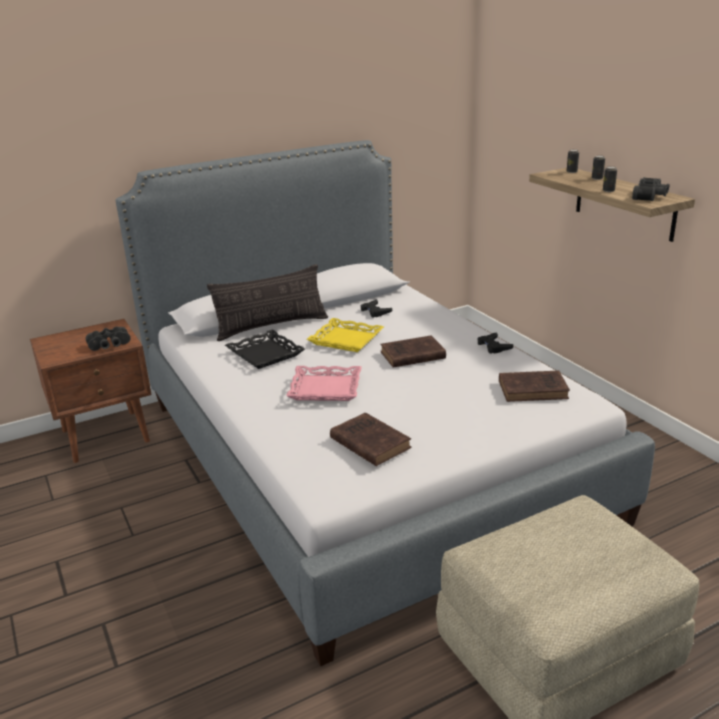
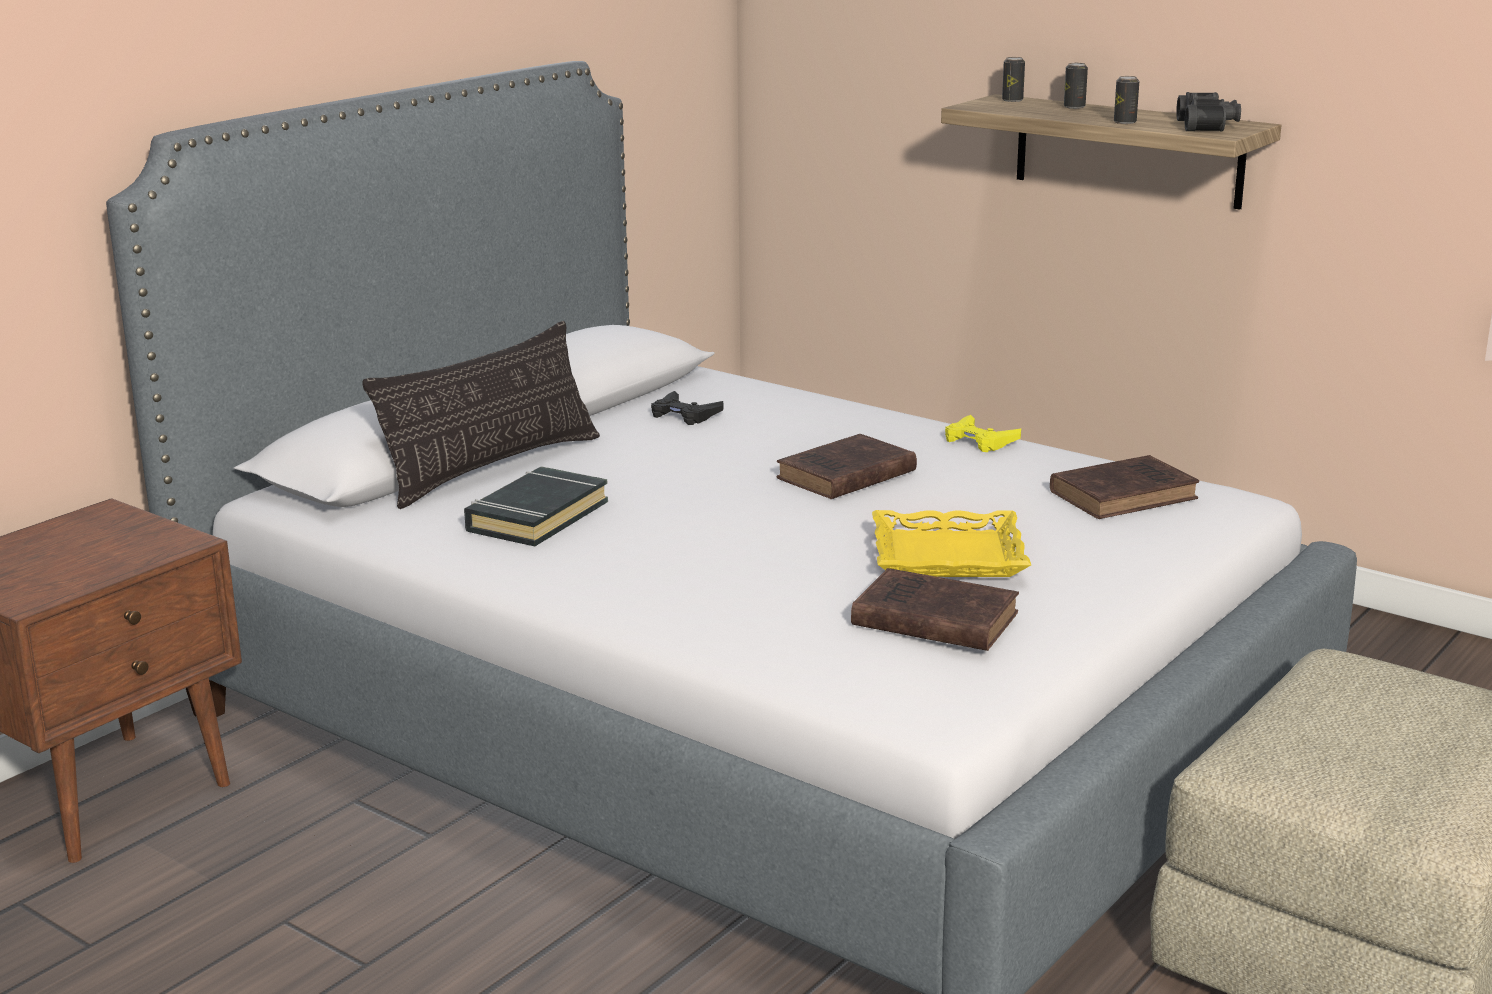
camera: 25 degrees left, 5 degrees down
black binoculars [86,326,131,351] -> none
black tray [225,330,305,369] -> black book [464,467,608,546]
pink tray [286,366,362,401] -> none
yellow tray [307,318,384,352] -> yellow tray moved to [872,510,1031,577]
black game controller [477,332,513,354] -> yellow game controller [945,415,1021,452]

